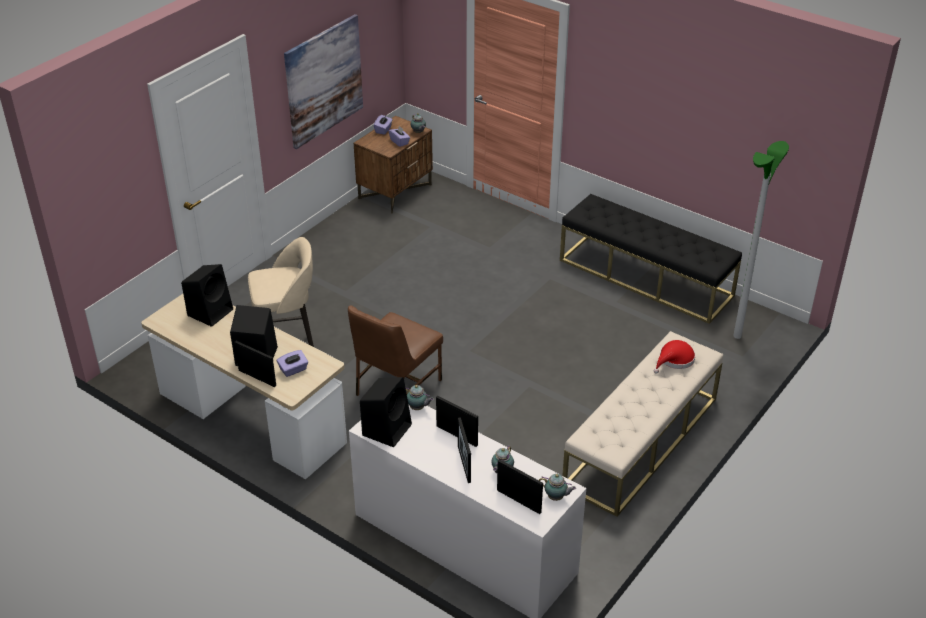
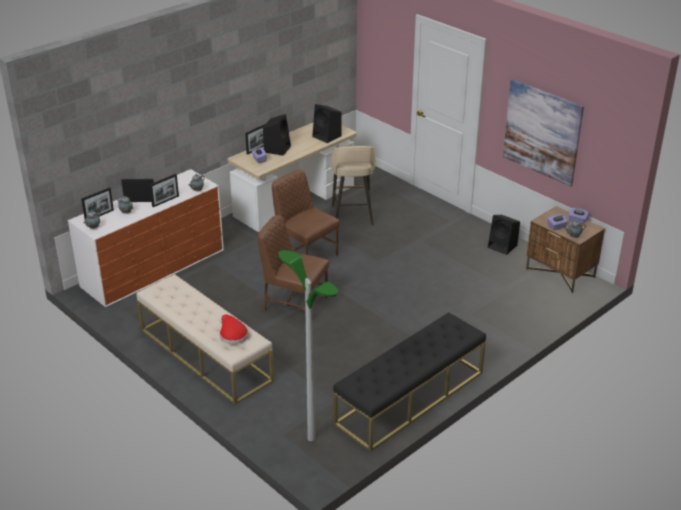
camera: 100 degrees right, 5 degrees down
black speaker [360,377,412,447] -> black speaker moved to [488,215,520,255]
none -> brown chair [257,215,329,311]

